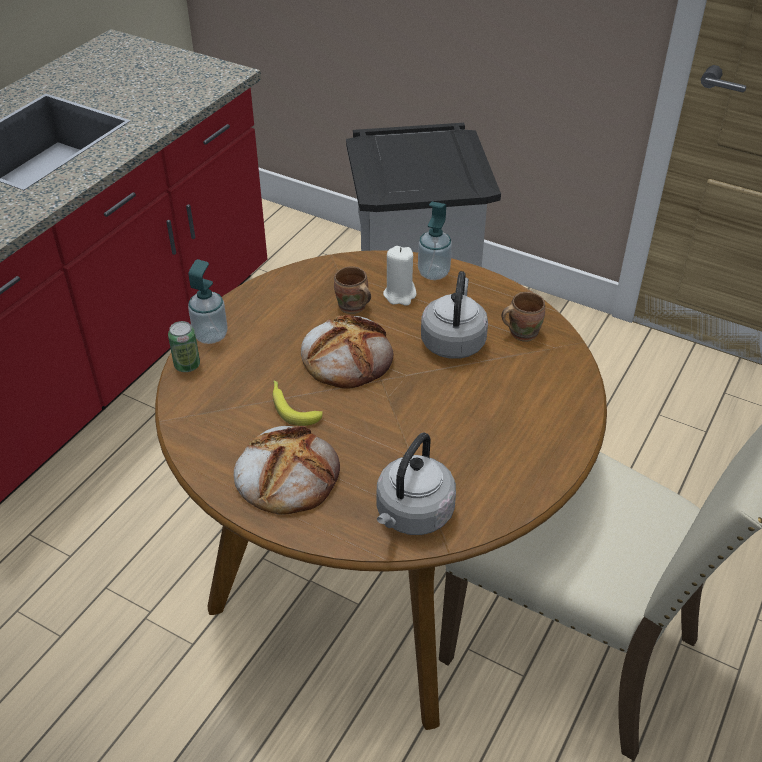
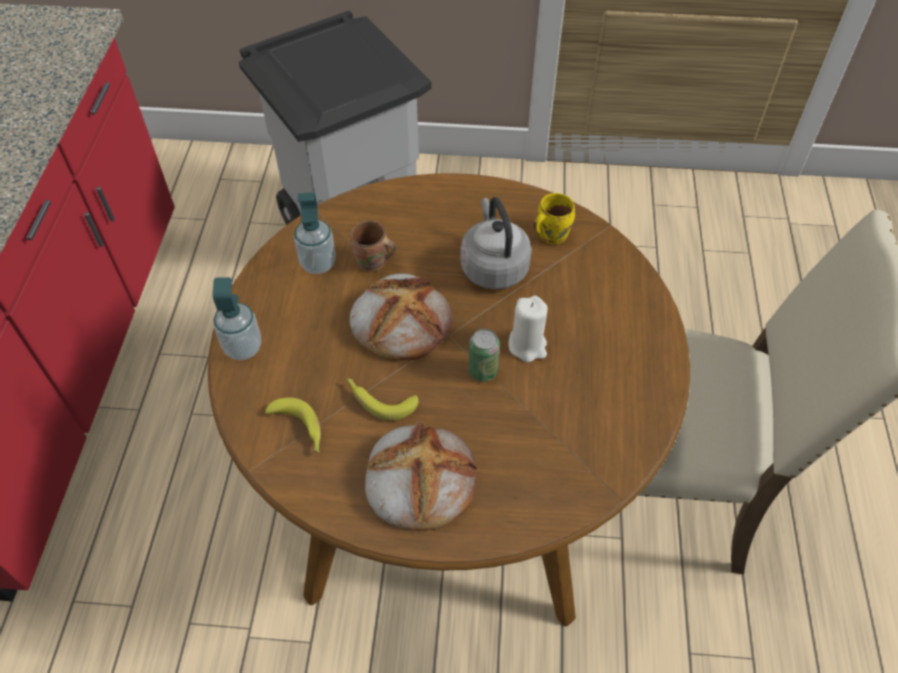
camera: 25 degrees left, 10 degrees up
can [168,321,200,372] -> can moved to [469,329,500,382]
grey kettle [377,433,456,535] -> none
white candle [383,246,416,306] -> white candle moved to [509,296,548,362]
soap dispenser [418,202,452,280] -> soap dispenser moved to [294,192,336,274]
brown mug [501,292,545,342] -> yellow mug [534,193,575,244]
none -> banana [265,397,321,453]

